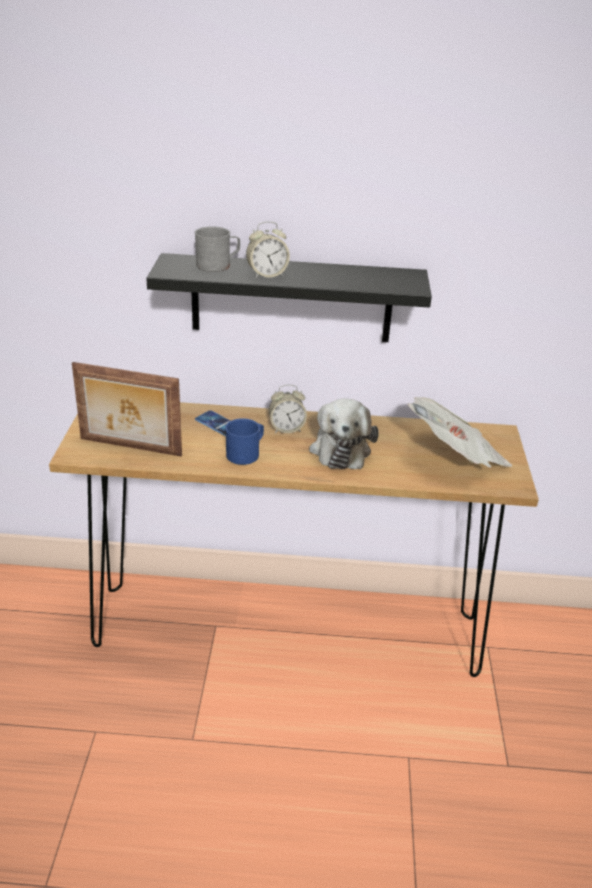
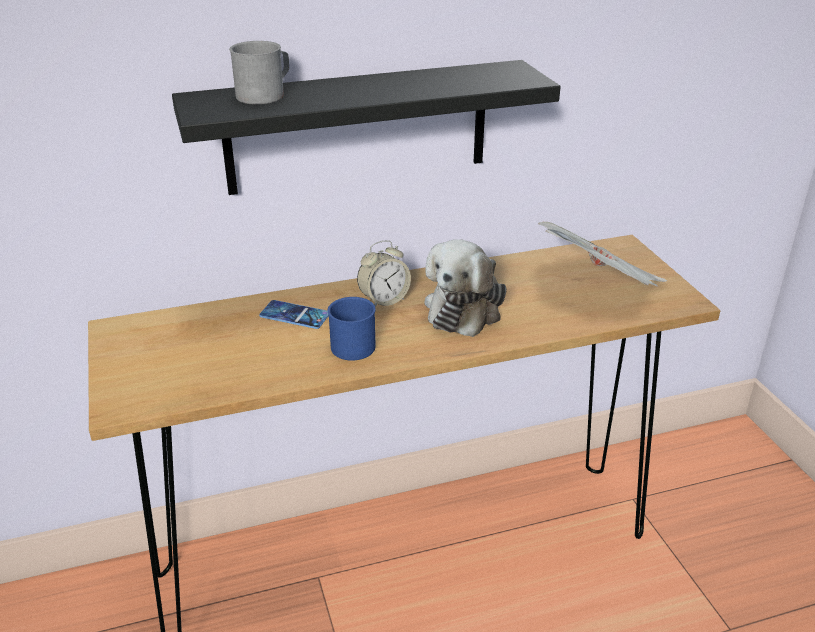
camera: 20 degrees left, 0 degrees up
picture frame [72,362,182,456] -> none
alarm clock [246,221,290,279] -> none
plush toy [309,398,379,469] -> plush toy turned 45 degrees clockwise [425,239,507,337]

